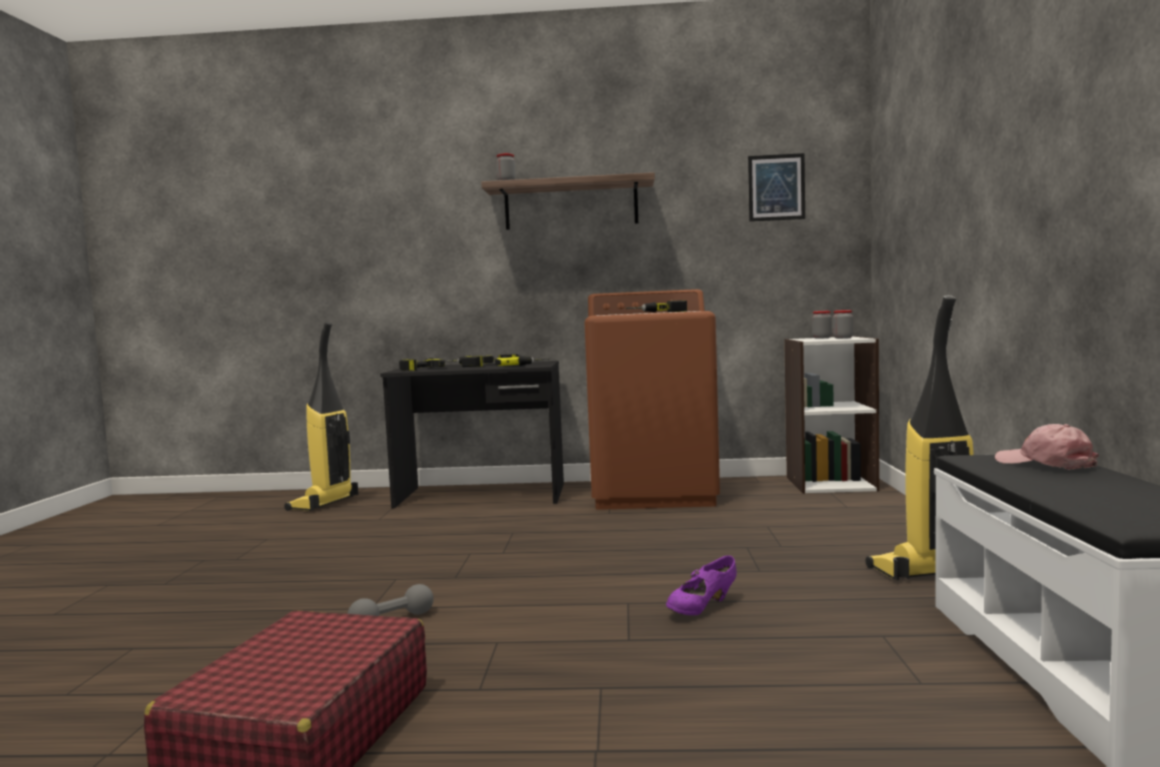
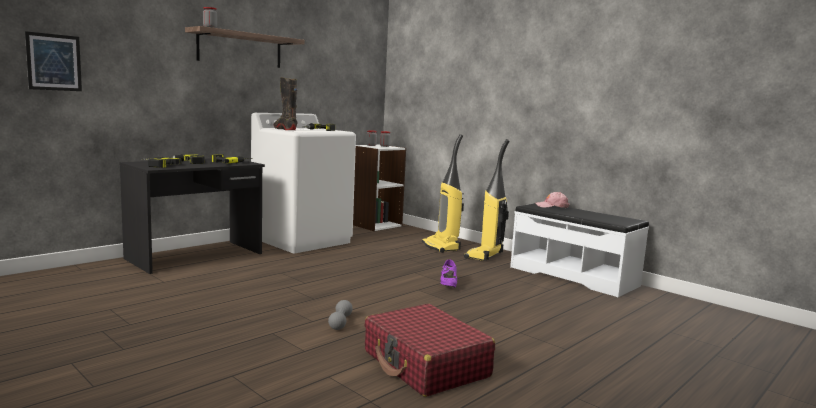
camera: 50 degrees left, 5 degrees up
vacuum cleaner [284,322,358,511] -> vacuum cleaner moved to [422,134,464,253]
brown washing machine [584,289,720,510] -> white washing machine [251,113,356,253]
picture [748,153,805,222] -> picture moved to [25,31,82,91]
none -> black boot [274,77,298,130]

